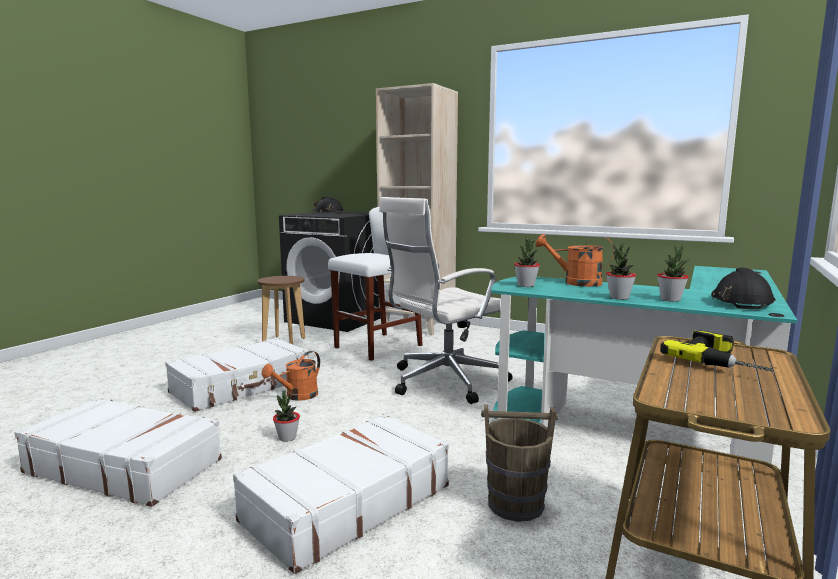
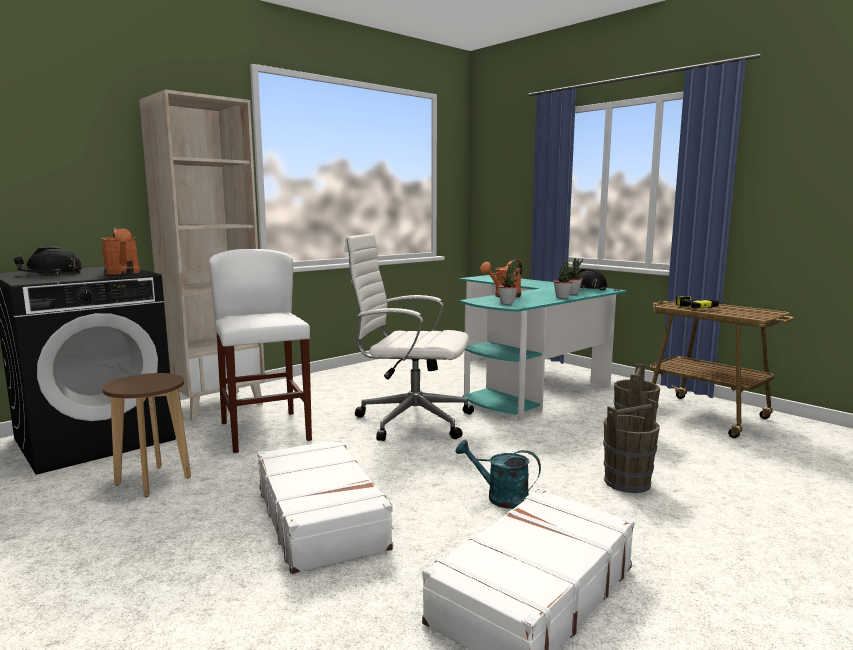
camera: 70 degrees left, 0 degrees up
white suitcase [233,414,449,574] -> brown bucket [603,399,660,493]
orange watering can [262,351,320,401] -> orange watering can moved to [101,228,140,275]
potted plant [273,391,300,442] -> turquoise watering can [456,440,541,509]
white office chair [379,197,513,404] -> white office chair turned 120 degrees clockwise [344,234,474,441]

